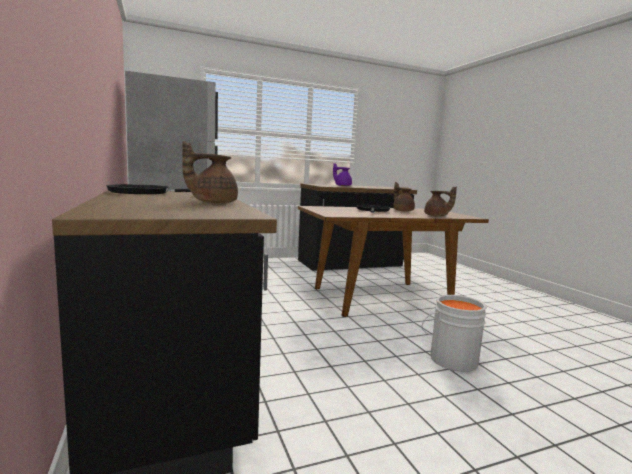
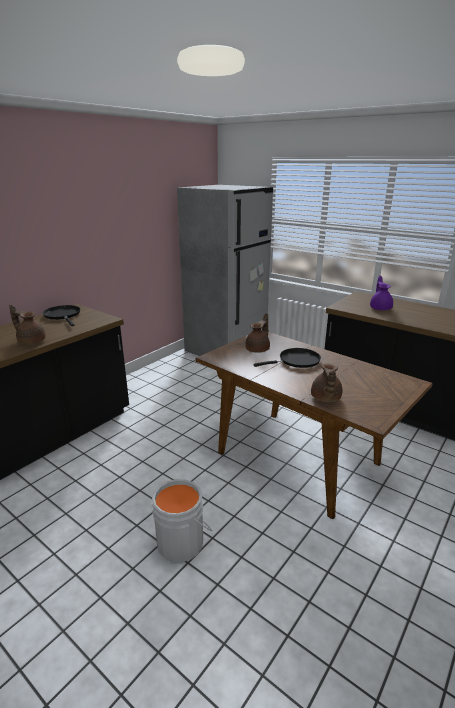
camera: 60 degrees right, 15 degrees up
brown teapot [393,182,415,212] -> brown teapot moved to [245,313,270,353]

